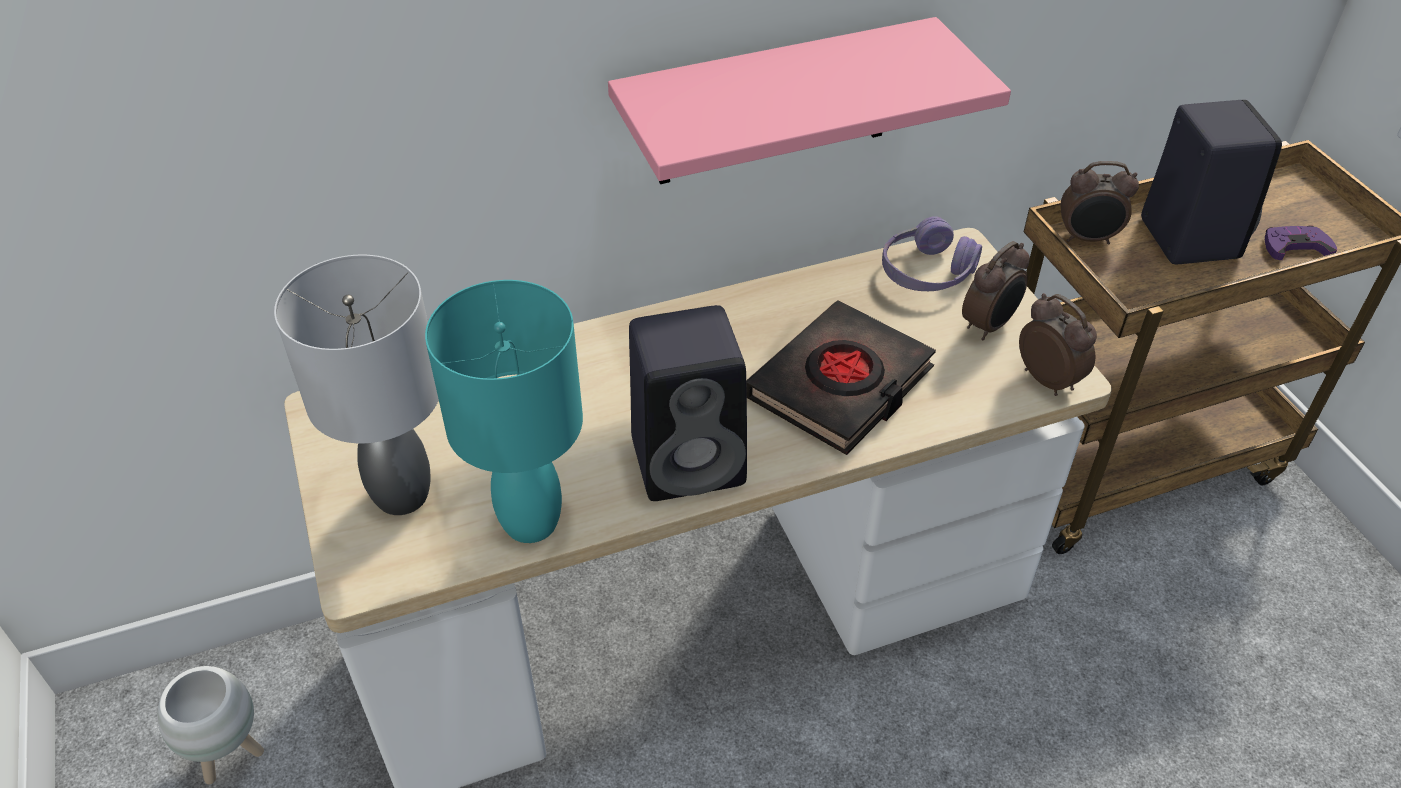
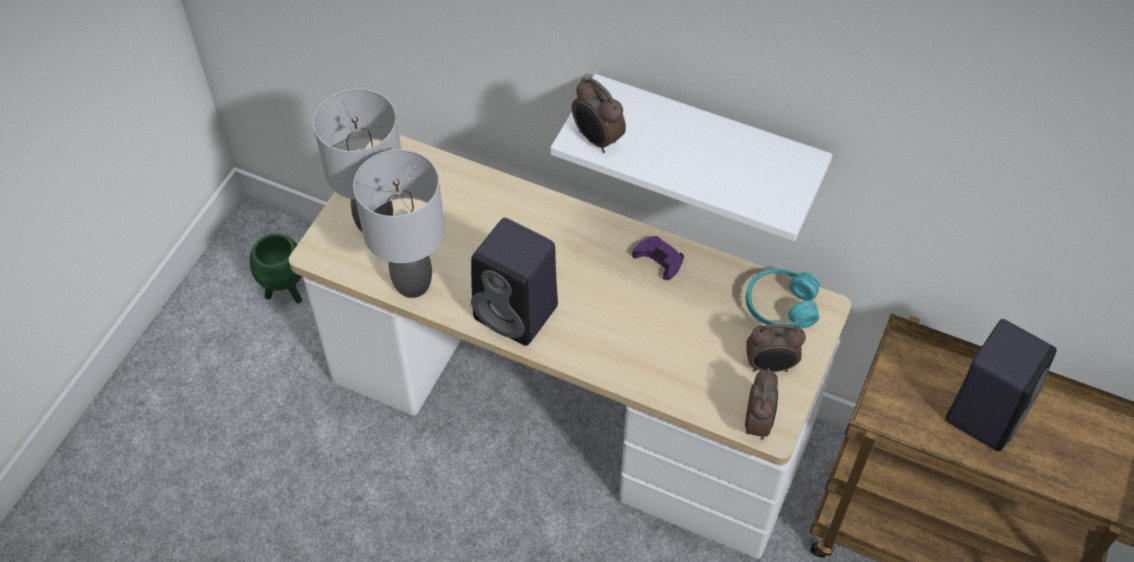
camera: 45 degrees right, 10 degrees up
white planter [157,666,264,784] -> green planter [250,233,302,303]
turquoise table lamp [425,280,583,543] -> grey table lamp [353,150,445,298]
pink shelf [608,17,1011,184] -> white shelf [550,74,833,241]
black book [746,300,936,455] -> none
purple headphones [882,216,982,291] -> turquoise headphones [746,269,820,328]
alarm clock [1061,161,1139,244] -> alarm clock moved to [572,78,626,153]
purple game controller [1265,225,1337,260] -> purple game controller moved to [632,236,684,280]

